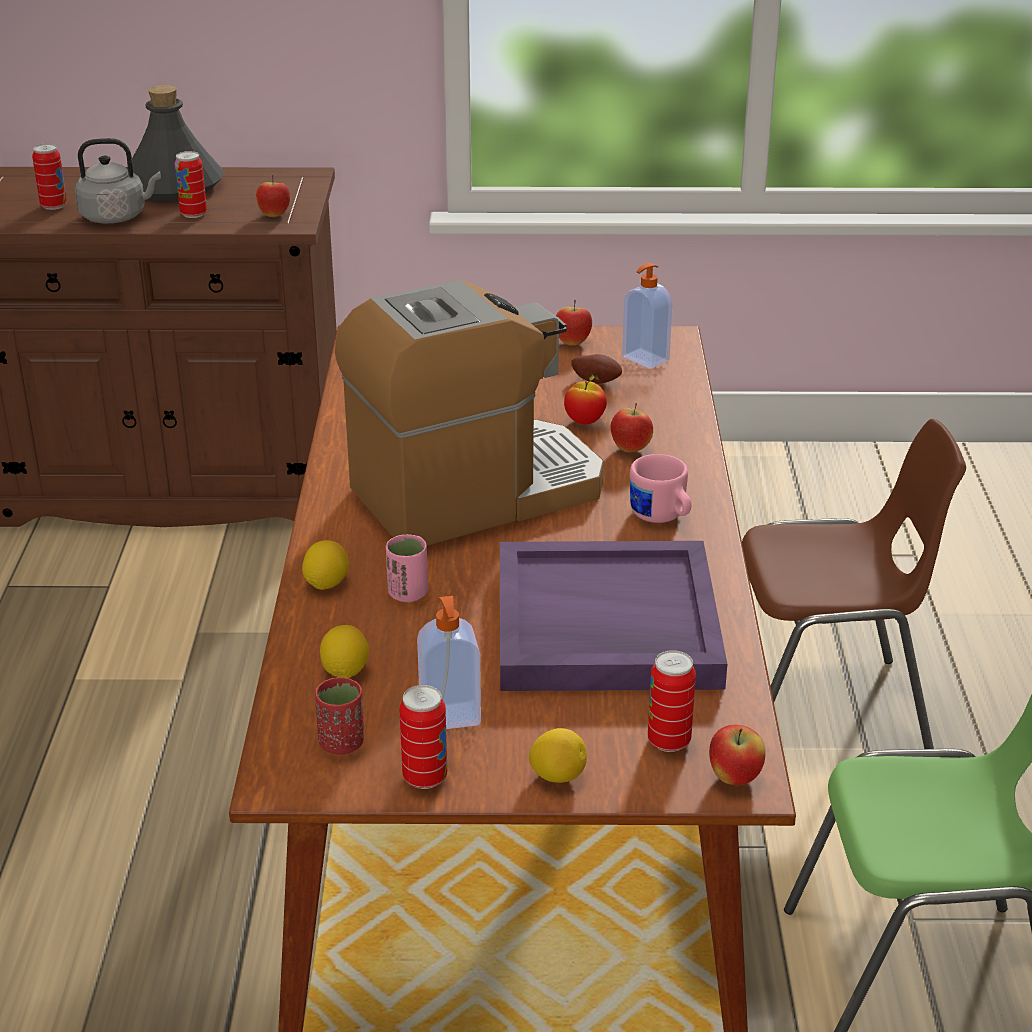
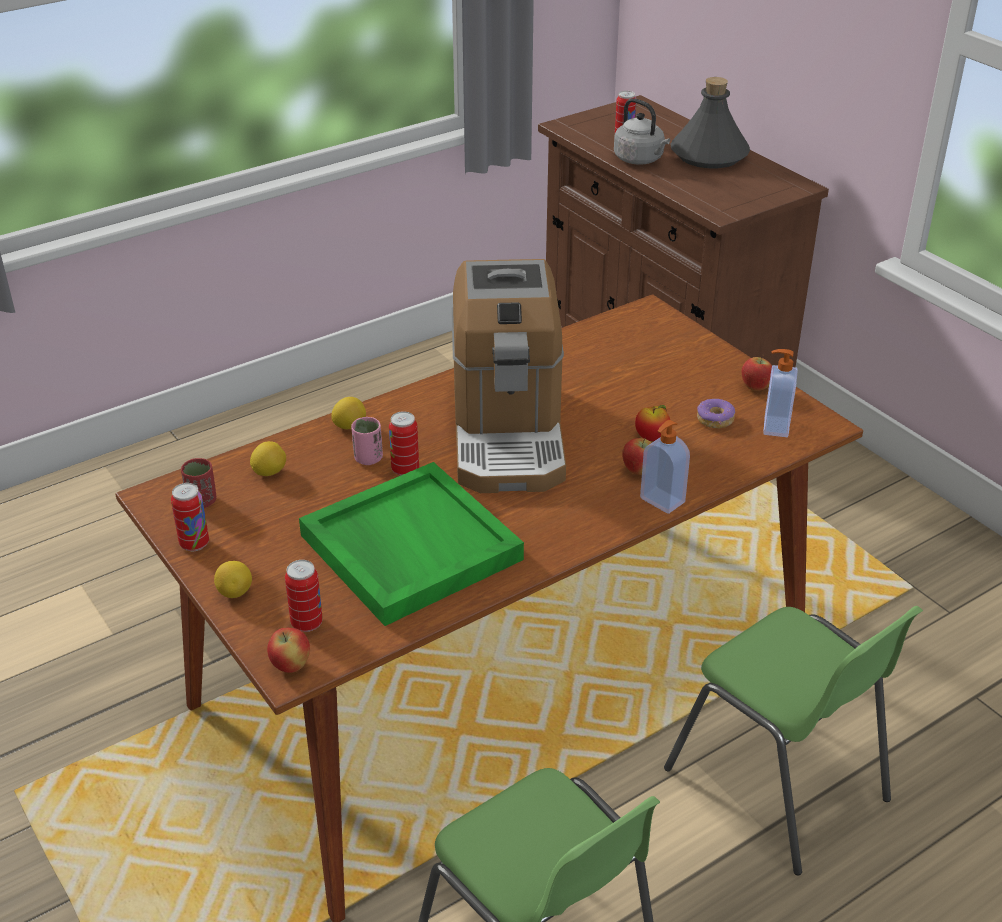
camera: 55 degrees right, 5 degrees up
can [175,151,207,218] -> can moved to [389,411,419,476]
apple [256,175,290,217] -> none
coffee machine [335,280,604,546] -> coffee machine turned 60 degrees clockwise [451,259,566,493]
soap dispenser [417,596,481,729] -> soap dispenser moved to [640,420,690,514]
purple tray [500,541,727,691] -> green tray [299,462,524,626]
potato [572,354,622,384] -> donut [697,399,735,429]
pink mug [630,454,691,523] -> none
brown chair [742,419,966,749] -> green chair [664,606,923,875]

